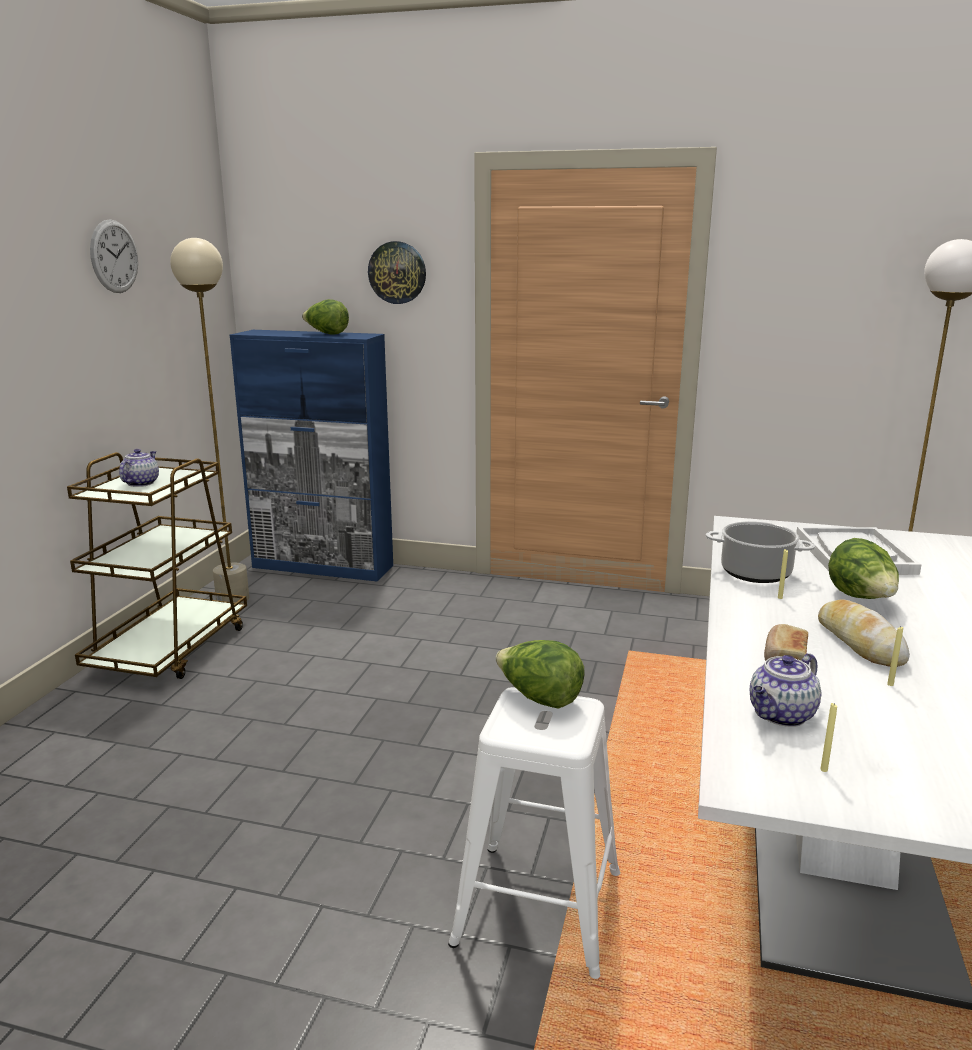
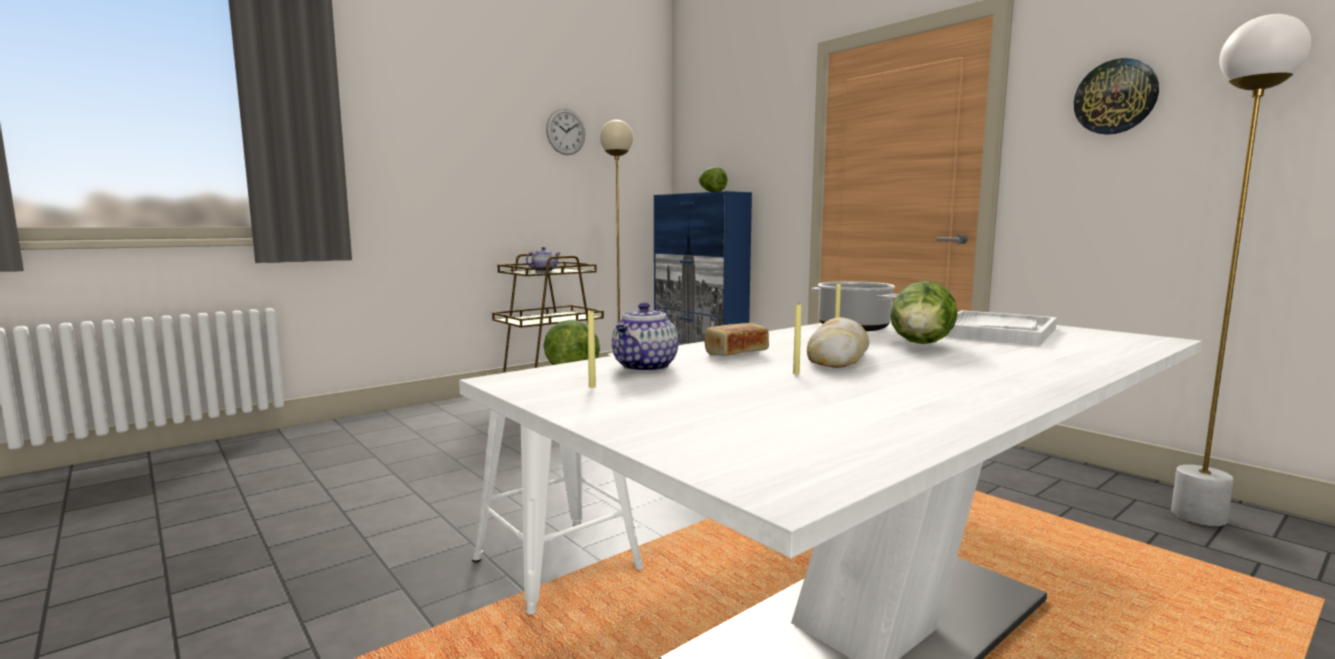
camera: 35 degrees right, 10 degrees down
wall clock [368,241,426,304] -> wall clock moved to [1074,58,1159,135]
teapot [750,653,821,727] -> teapot turned 60 degrees counterclockwise [612,302,679,372]

